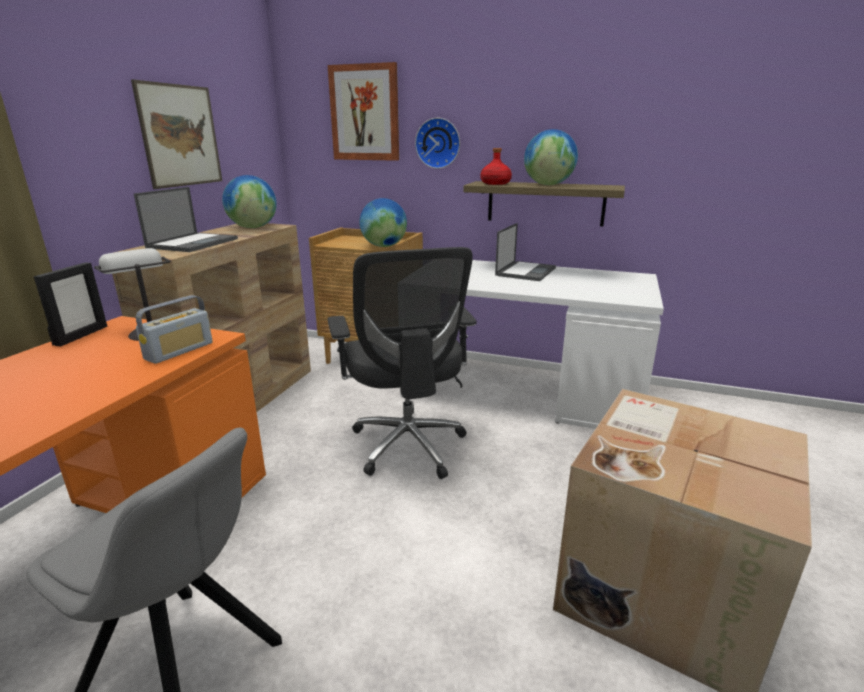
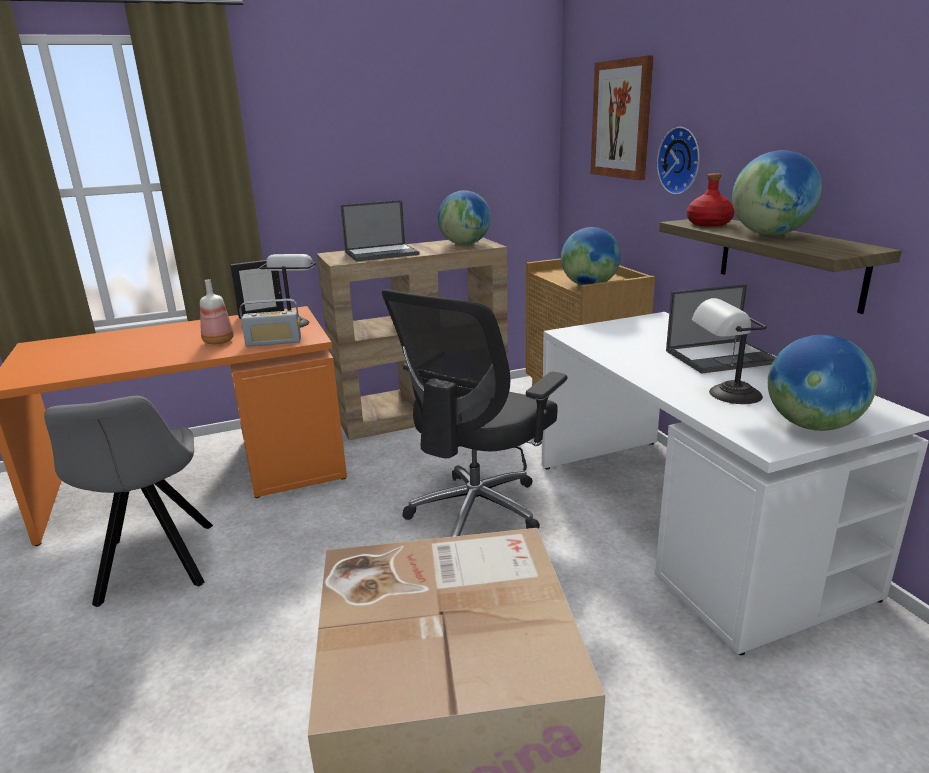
camera: 50 degrees right, 0 degrees up
picture [131,79,222,189] -> none
none -> bottle [200,279,234,344]
none -> table lamp [692,298,767,404]
none -> globe [768,335,877,431]

